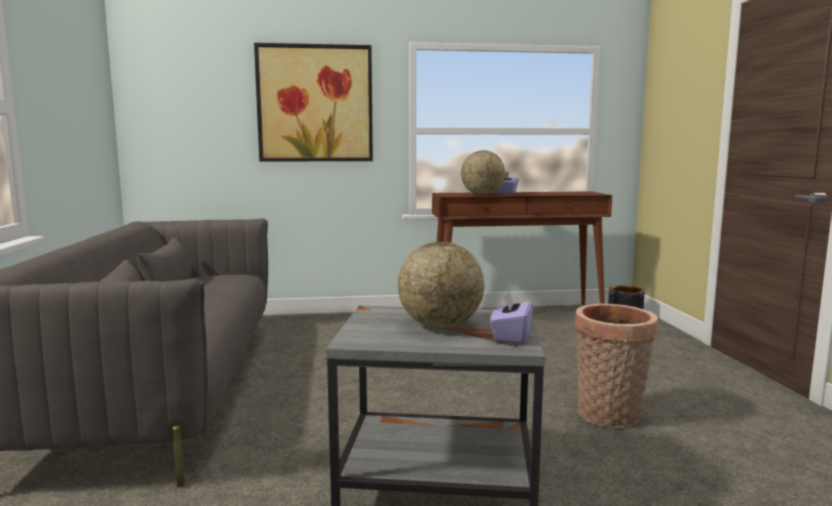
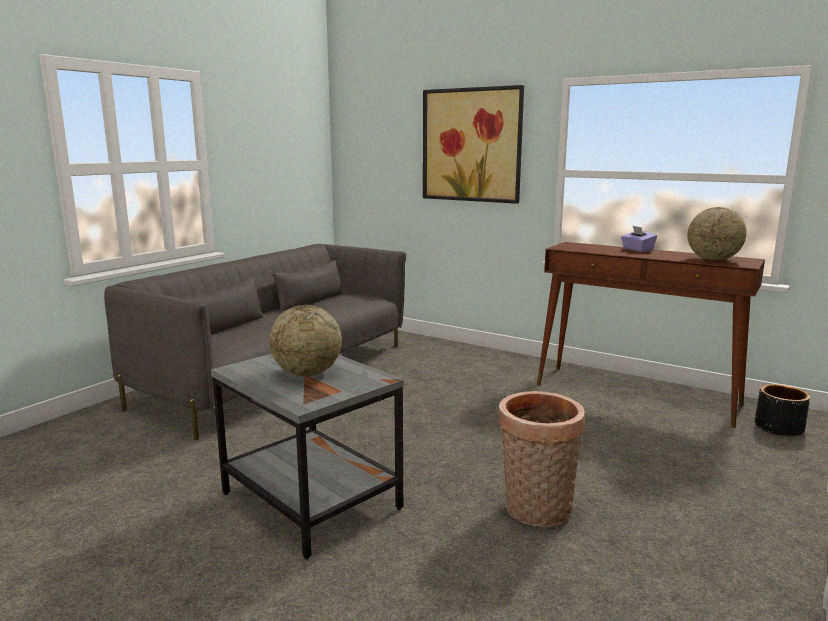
camera: 40 degrees right, 5 degrees up
globe [461,150,505,195] -> globe moved to [687,207,747,261]
purple tissue box [490,290,533,344] -> none

